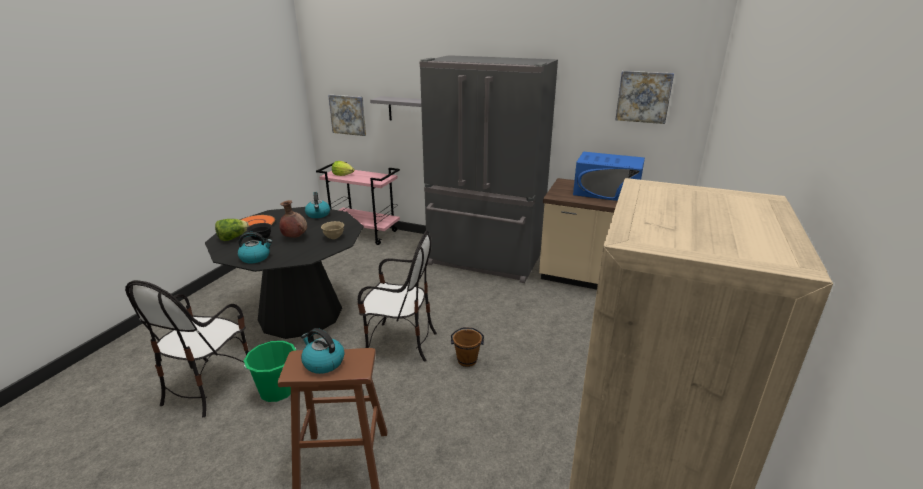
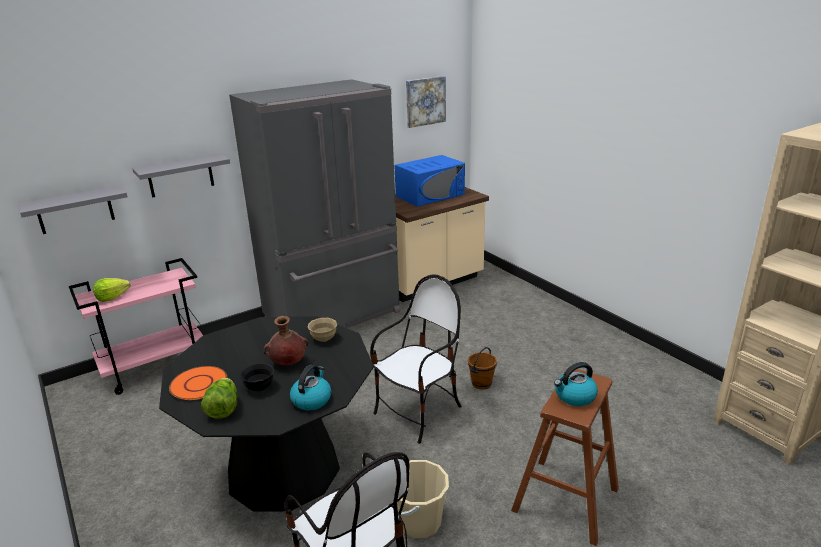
camera: 55 degrees left, 0 degrees up
green bucket [244,341,296,402] -> beige bucket [391,460,449,538]
kettle [305,192,330,218] -> none
picture [328,95,366,136] -> grey shelf [18,185,128,234]

